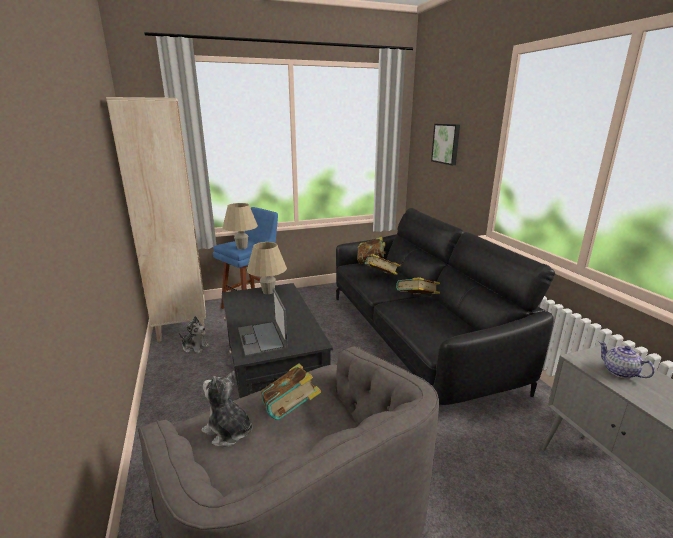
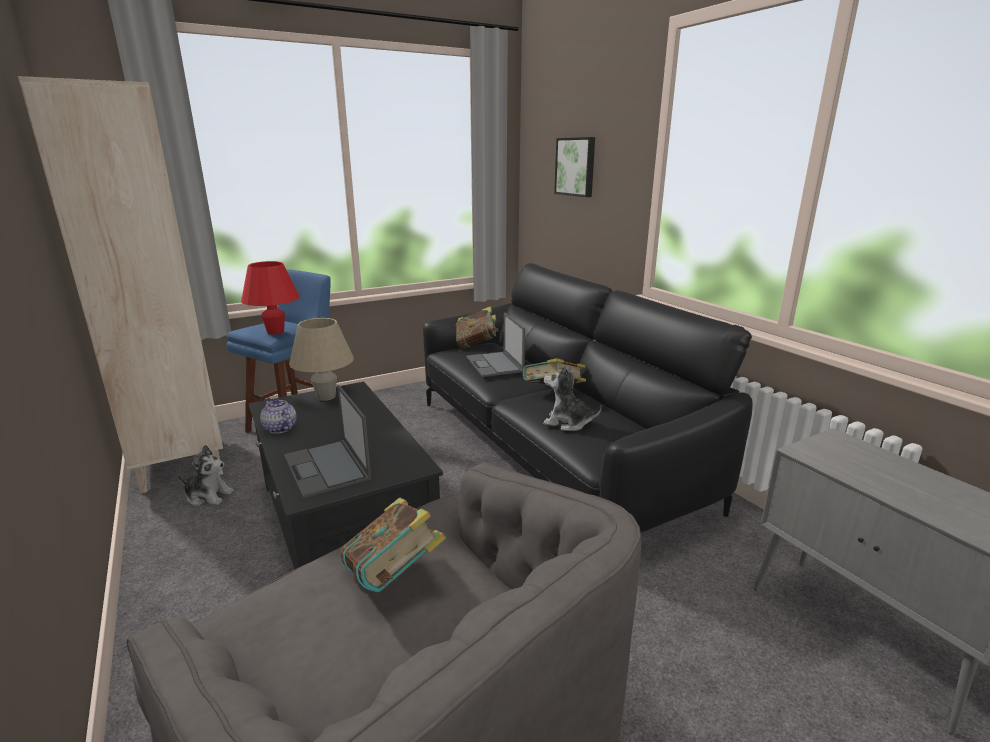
camera: 10 degrees left, 0 degrees up
plush toy [202,371,253,447] -> plush toy moved to [543,365,602,431]
beige table lamp [223,203,258,249] -> red table lamp [241,261,299,335]
book [364,254,401,275] -> laptop [466,313,525,377]
teapot [599,341,655,378] -> teapot moved to [260,398,296,434]

